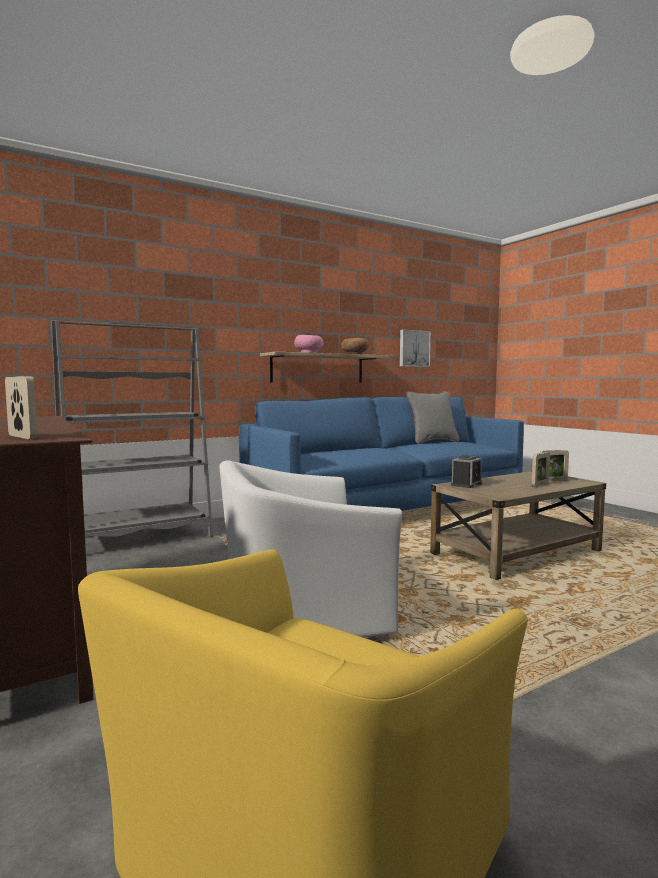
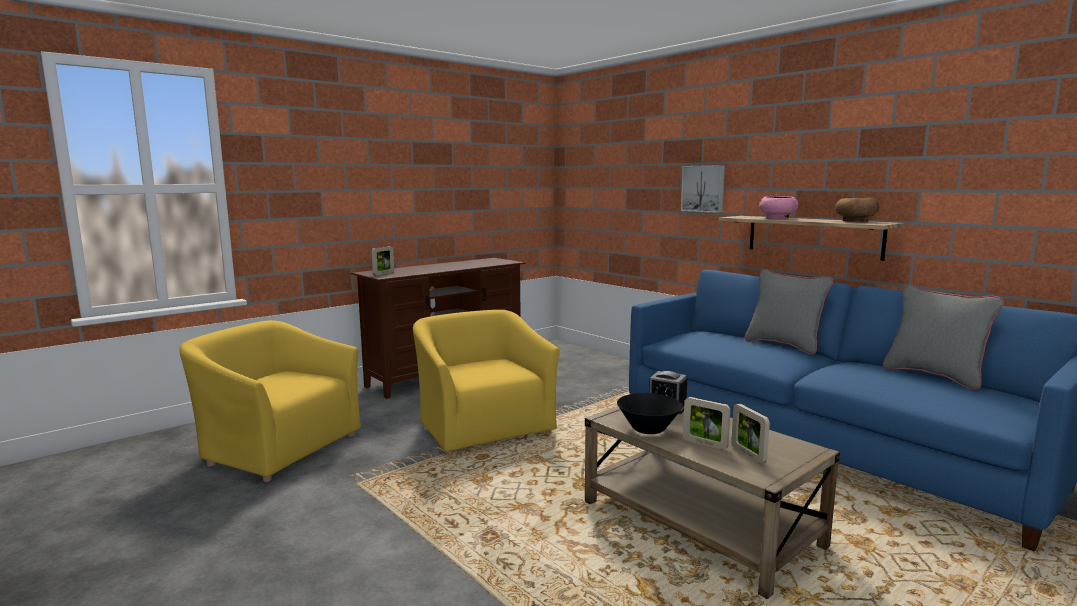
camera: 80 degrees right, 5 degrees up
grey bookcase [51,320,213,537] -> none
white armchair [219,460,402,641] -> yellow armchair [413,310,560,455]
picture [400,330,431,367] -> picture moved to [681,165,725,213]
none -> black bowl [617,393,683,434]
none -> grey pillow [745,269,833,355]

